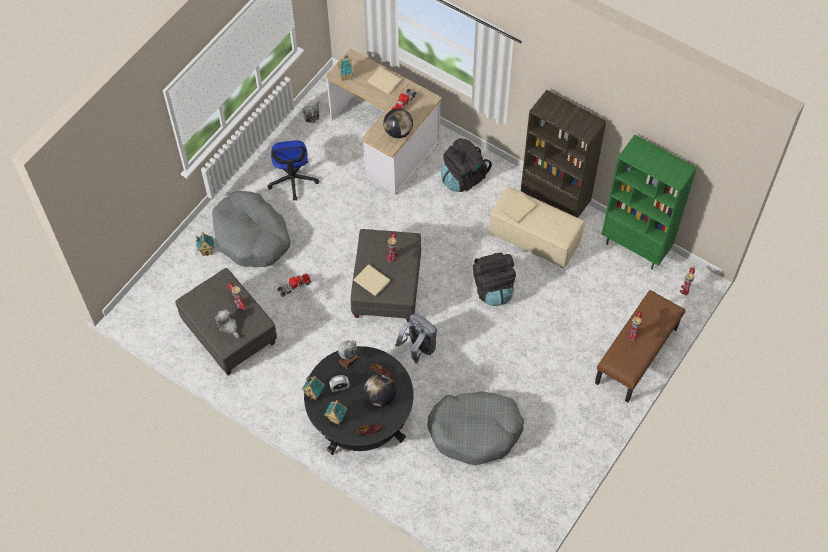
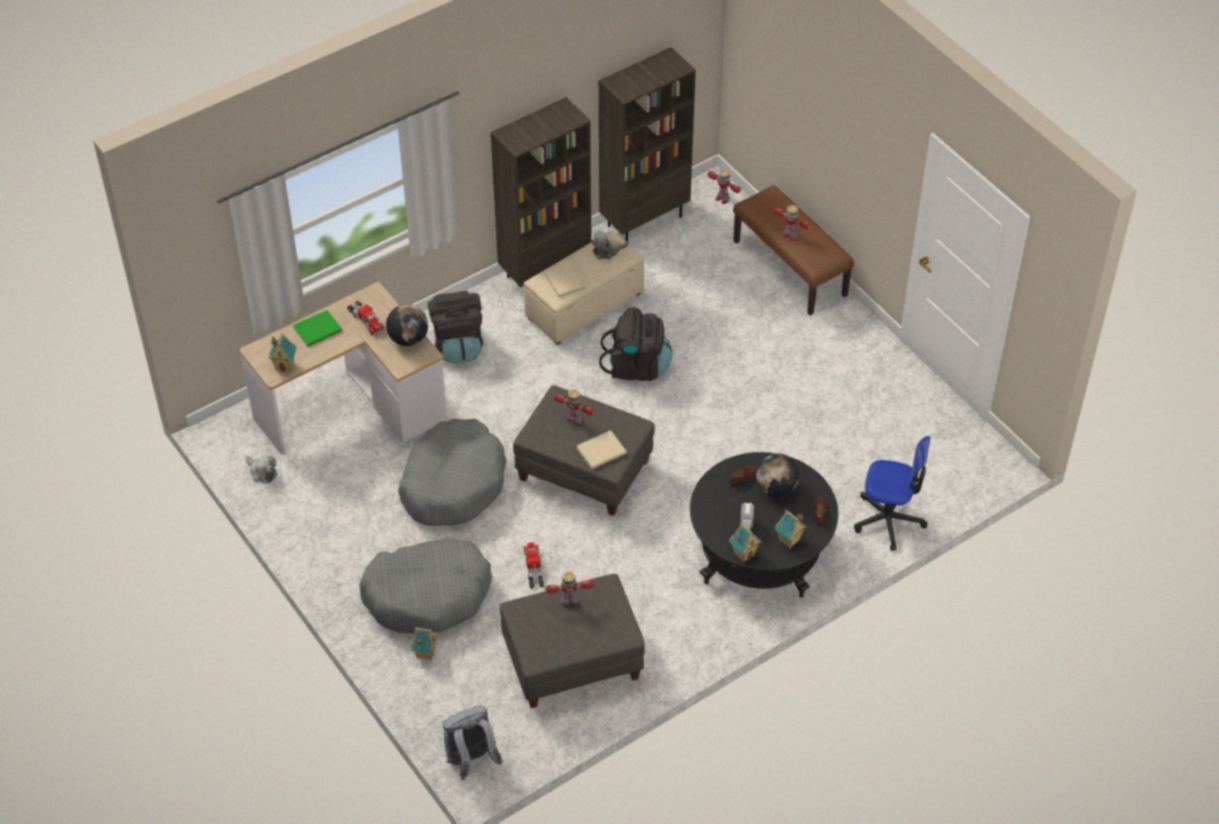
camera: 70 degrees left, 10 degrees down
plush toy [215,310,239,338] -> plush toy moved to [591,231,629,259]
office chair [267,140,319,201] -> office chair moved to [854,436,930,551]
globe [338,341,359,369] -> none
beige book [367,67,402,94] -> green book [293,310,342,347]
grey backpack [395,314,437,363] -> grey backpack moved to [443,705,503,780]
grey dog bed [427,392,524,465] -> grey dog bed moved to [398,418,507,526]
green bookcase [602,134,697,270] -> brown bookcase [599,47,696,241]

